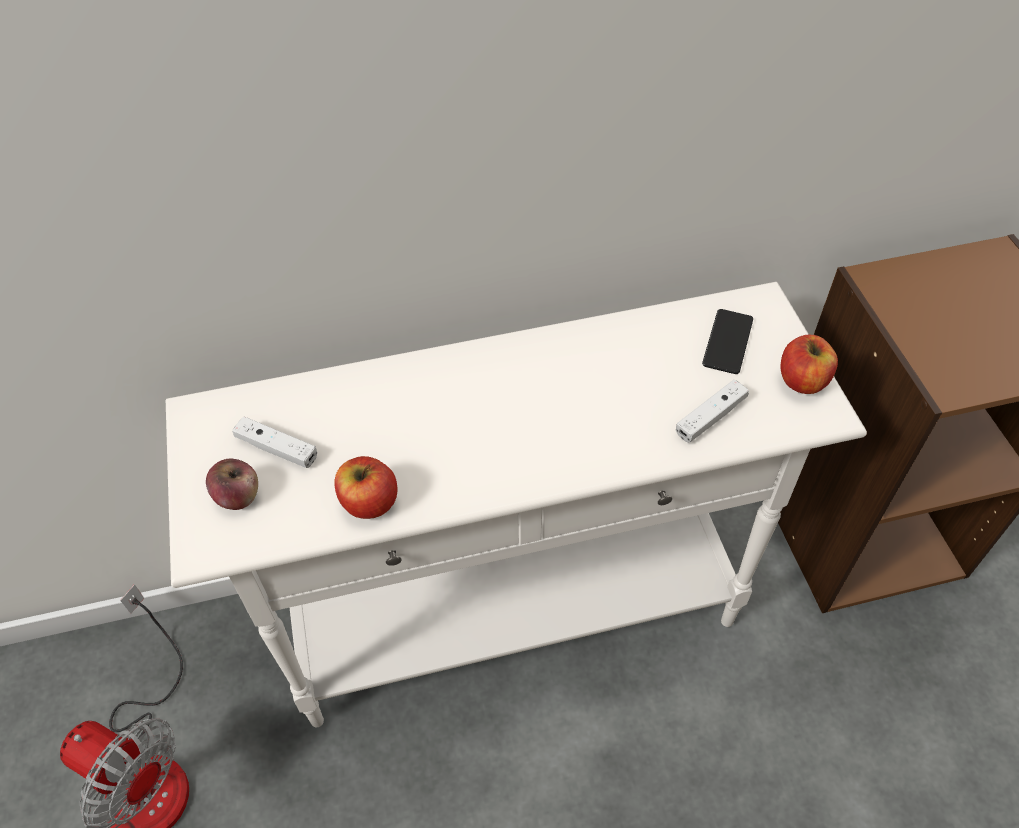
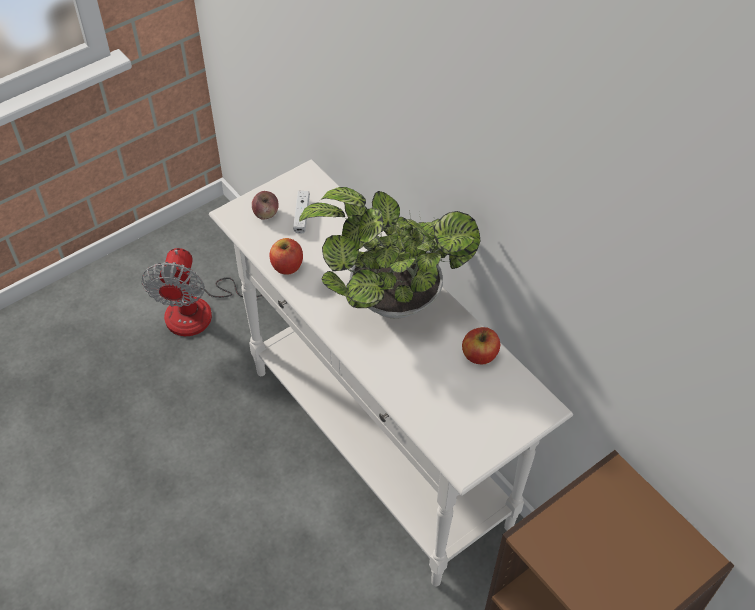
camera: 65 degrees right, 0 degrees up
white game controller [676,379,749,443] -> none
phone [702,309,753,374] -> none
apple [781,335,838,394] -> apple moved to [462,327,500,364]
none -> potted plant [299,187,481,319]

